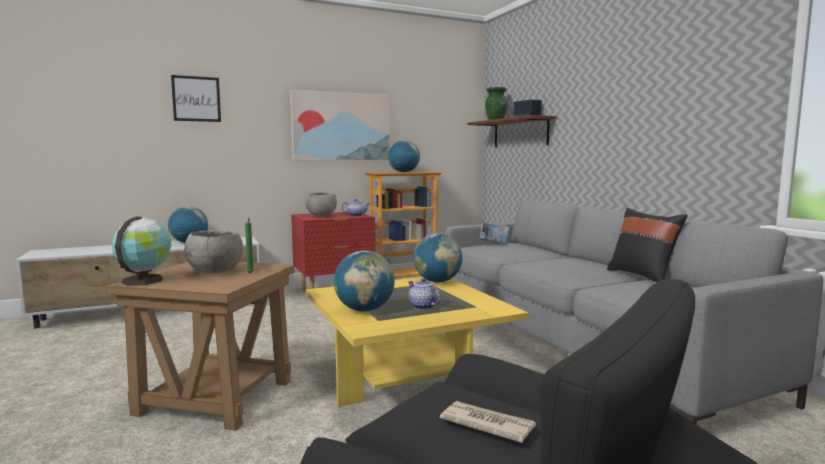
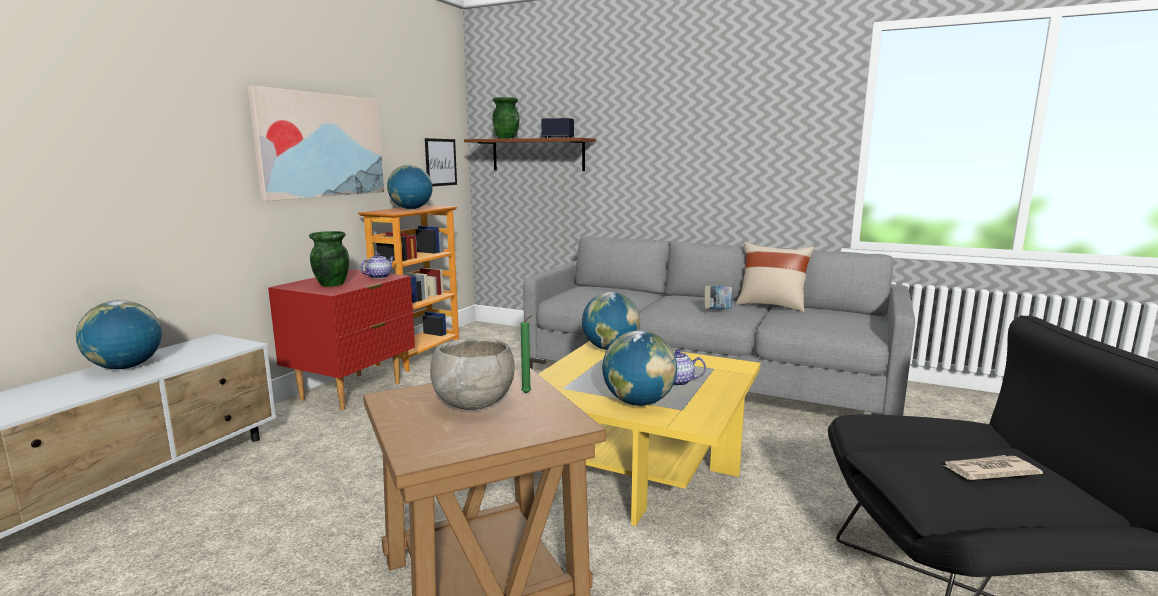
camera: 40 degrees left, 5 degrees up
globe [112,216,171,286] -> none
picture [171,75,221,122] -> picture moved to [425,138,457,186]
grey bowl [305,192,337,217] -> green vase [309,231,349,287]
book [479,222,509,244] -> book moved to [705,285,732,309]
black pillow [607,208,687,282] -> beige pillow [736,242,814,312]

